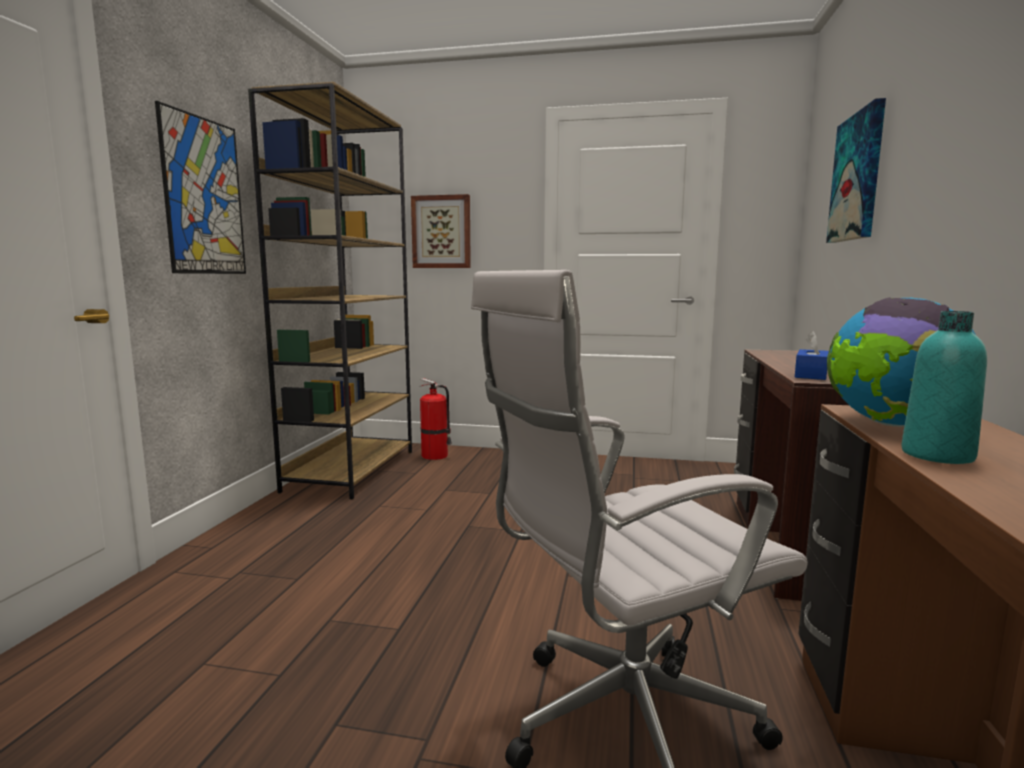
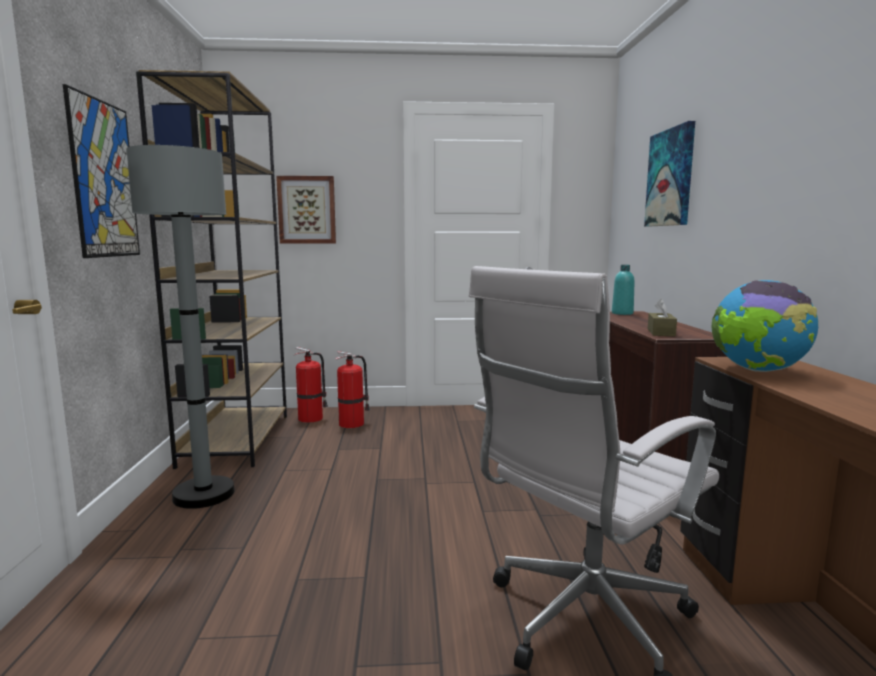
camera: 15 degrees left, 0 degrees up
blue tissue box [795,331,829,380] -> brown tissue box [648,299,677,336]
turquoise bottle [901,311,987,464] -> turquoise bottle moved to [612,265,635,315]
none -> grey floor lamp [126,145,235,509]
none -> fire extinguisher [335,351,370,428]

